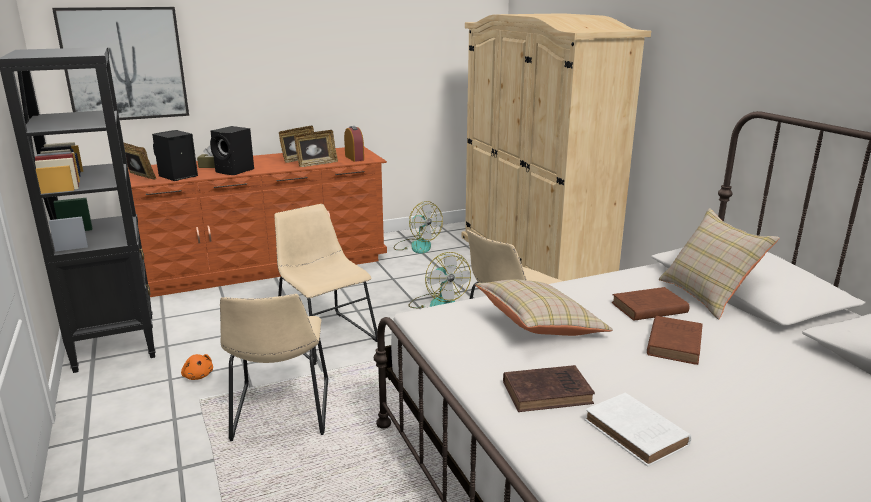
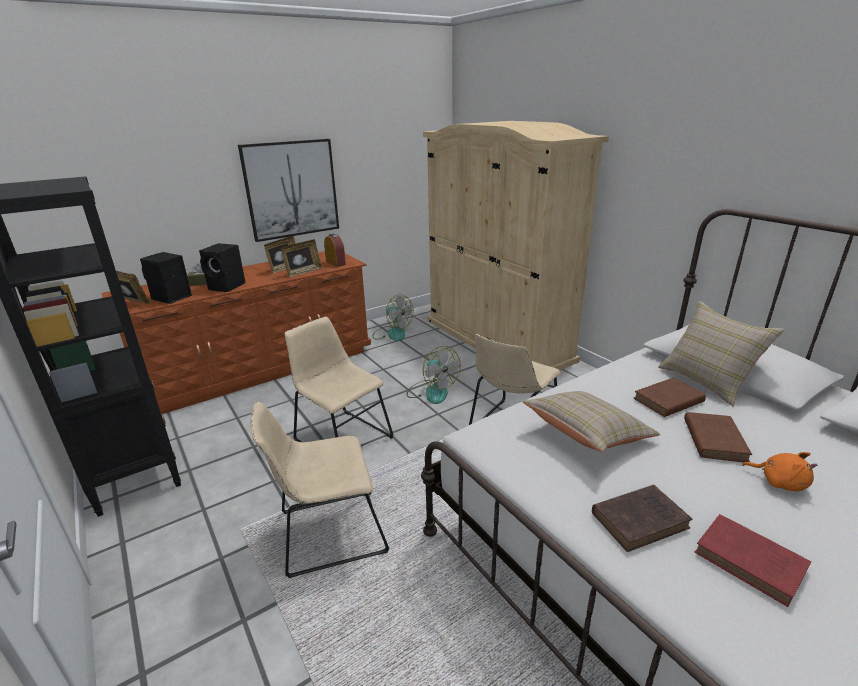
camera: 10 degrees left, 5 degrees up
picture [52,7,189,120] -> picture moved to [238,139,339,242]
orange plush toy [181,354,213,380] -> orange plush toy moved to [742,452,817,491]
beige chair [220,294,328,441] -> beige chair turned 90 degrees clockwise [250,401,389,578]
white book [585,393,692,467] -> red book [695,514,811,607]

